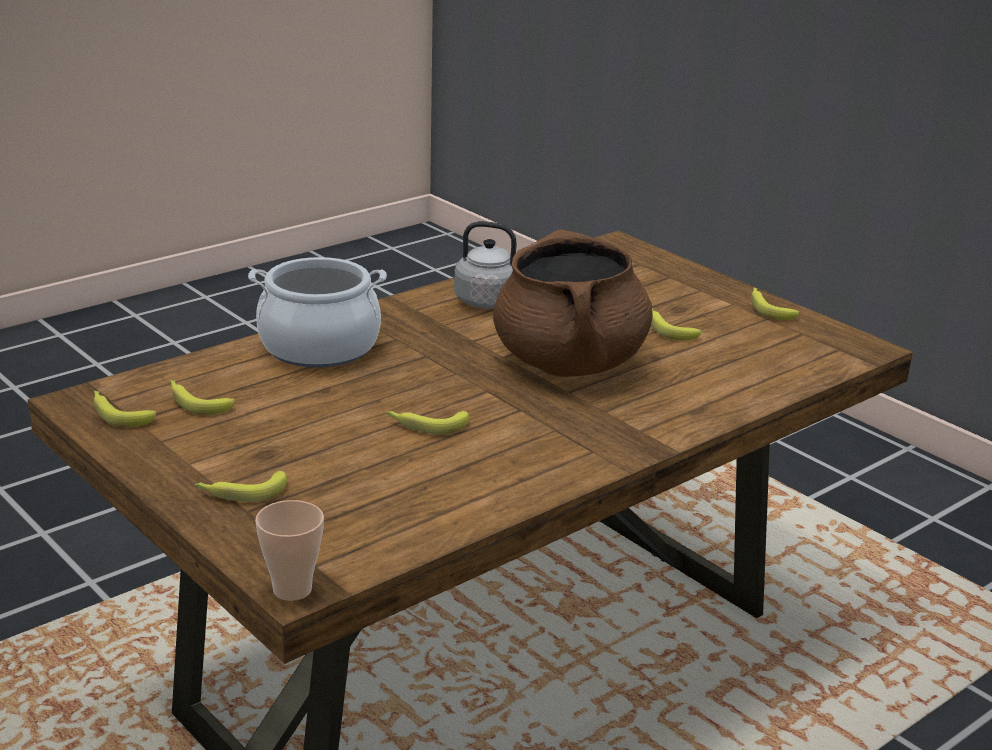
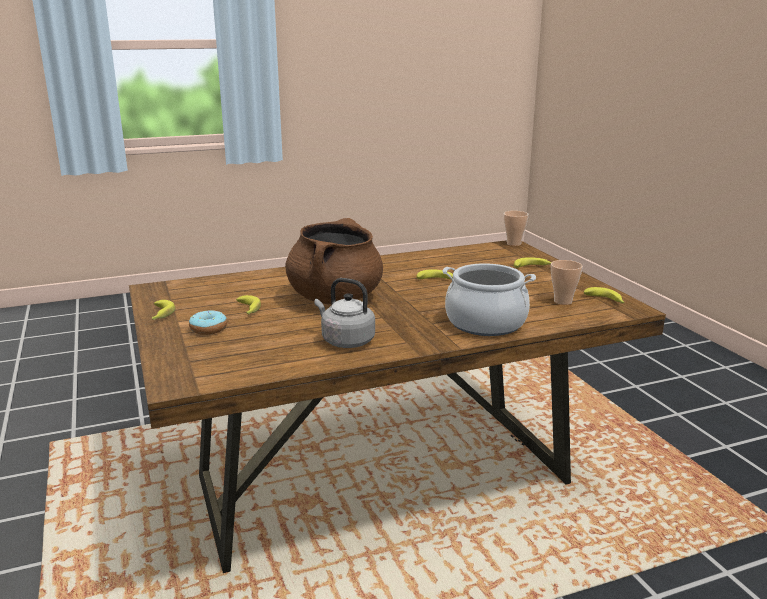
camera: 160 degrees left, 5 degrees down
banana [170,380,234,415] -> cup [551,260,583,305]
none -> donut [189,310,227,335]

